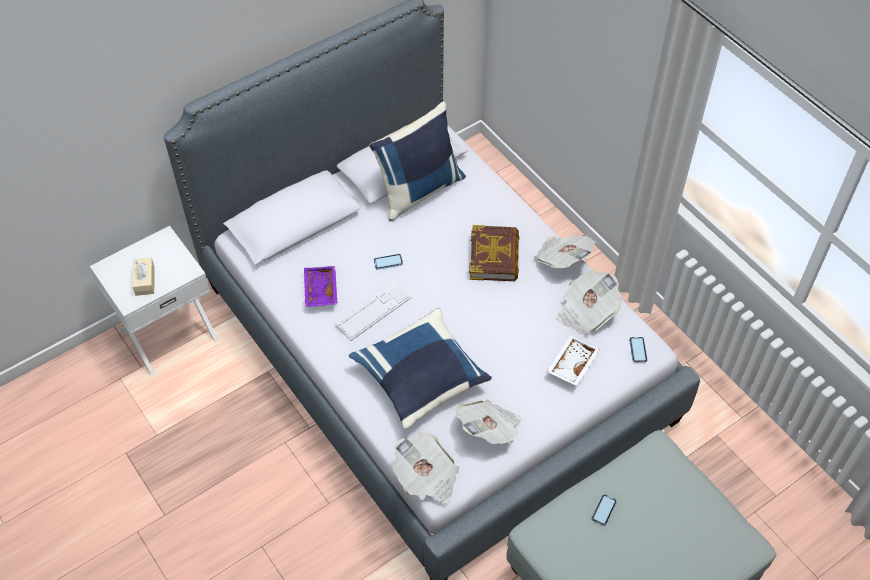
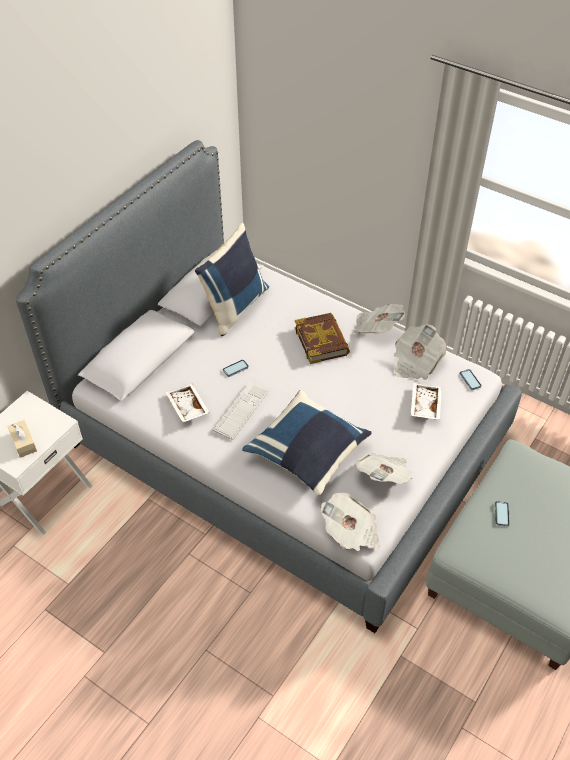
camera: 20 degrees left, 5 degrees down
purple tray [304,266,338,307] -> white tray [166,384,210,423]

